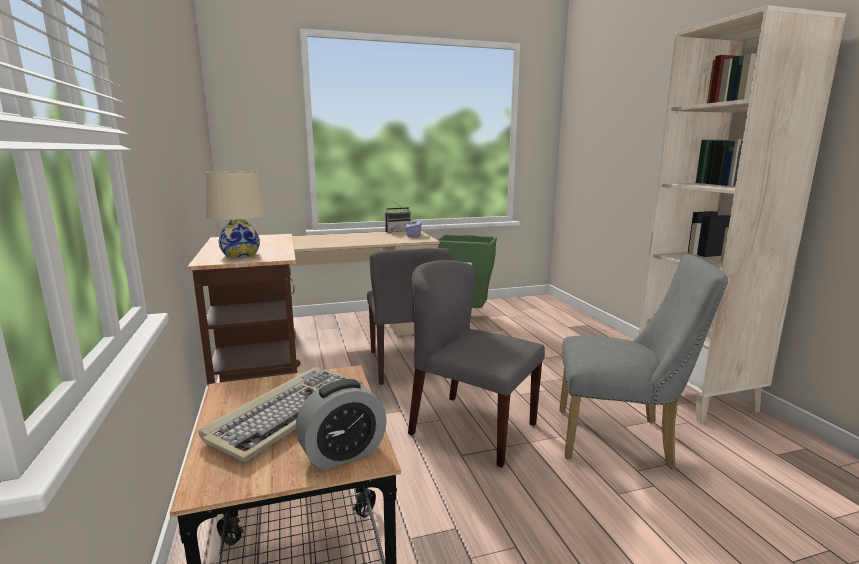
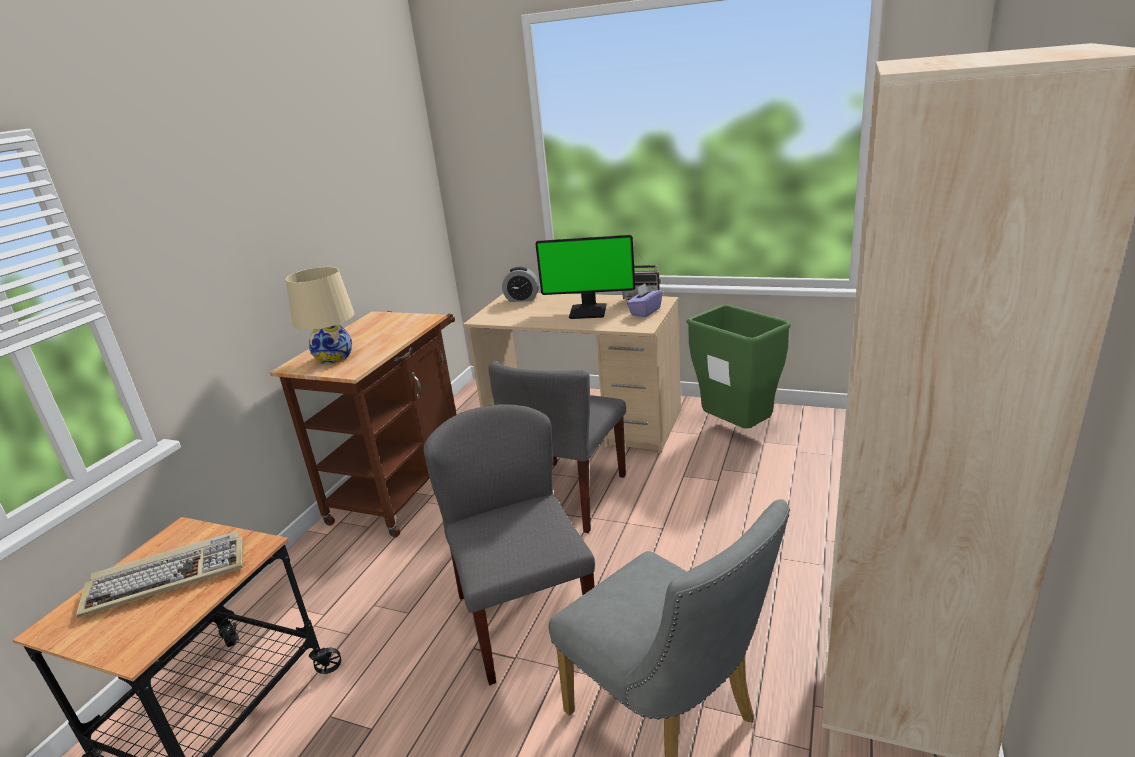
camera: 40 degrees right, 10 degrees up
alarm clock [295,379,387,470] -> alarm clock moved to [502,267,539,302]
none -> monitor [535,235,635,319]

